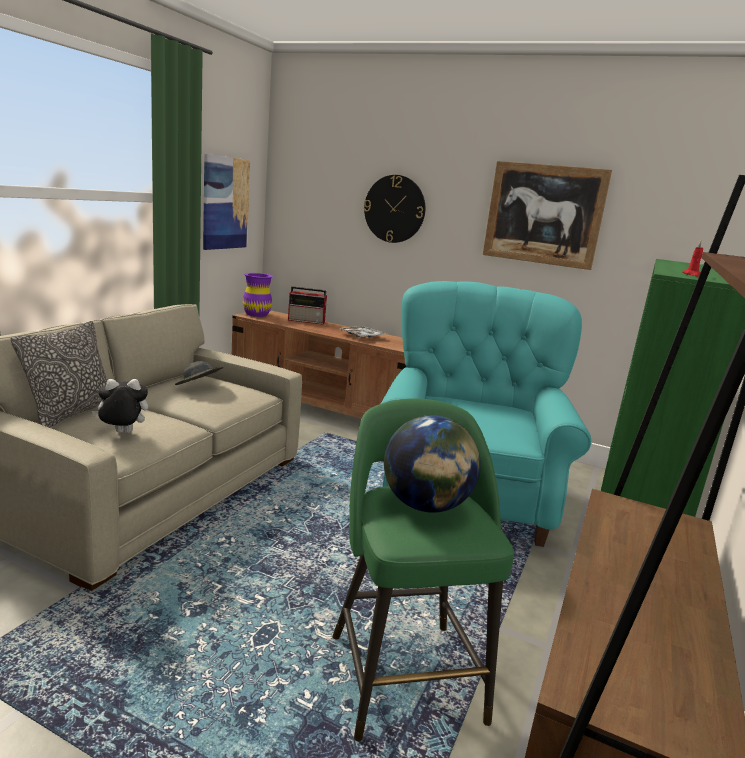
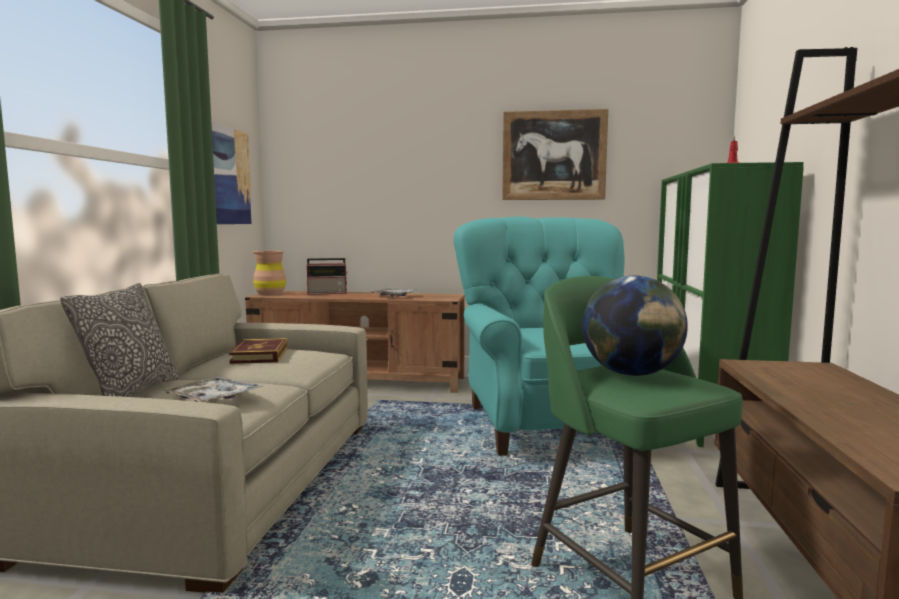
camera: 15 degrees left, 10 degrees down
plush toy [92,379,148,433] -> tray [162,377,264,402]
grey hat [175,361,224,385] -> book [229,338,287,364]
purple vase [243,273,273,317] -> brown vase [253,251,286,296]
wall clock [364,175,425,243] -> none

